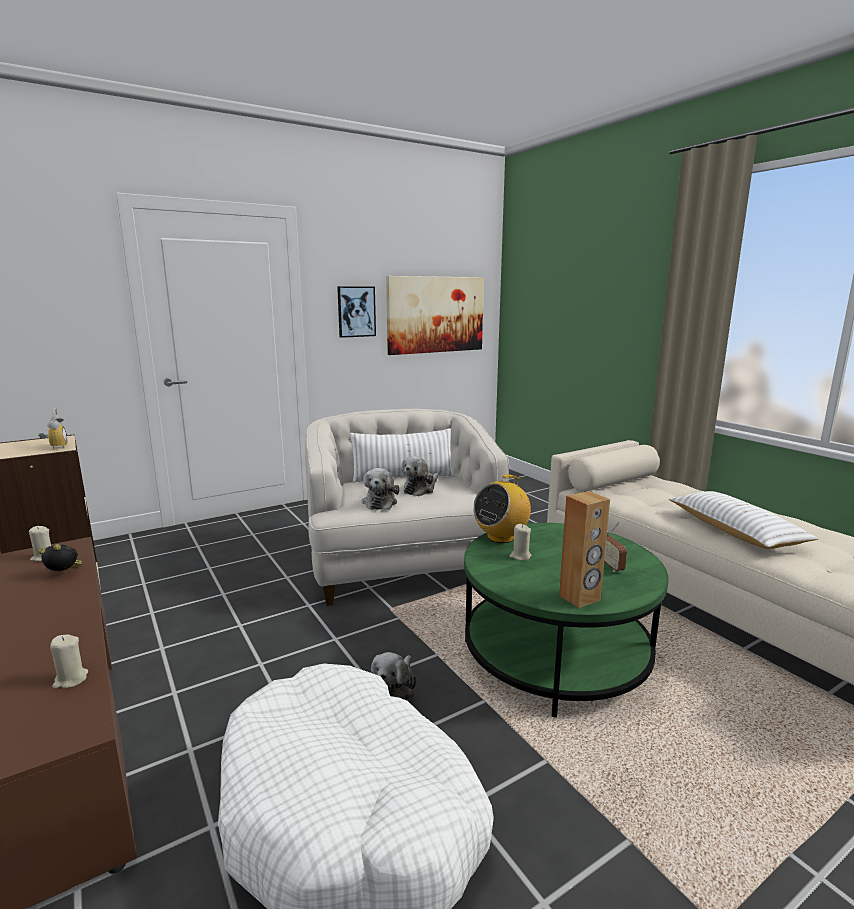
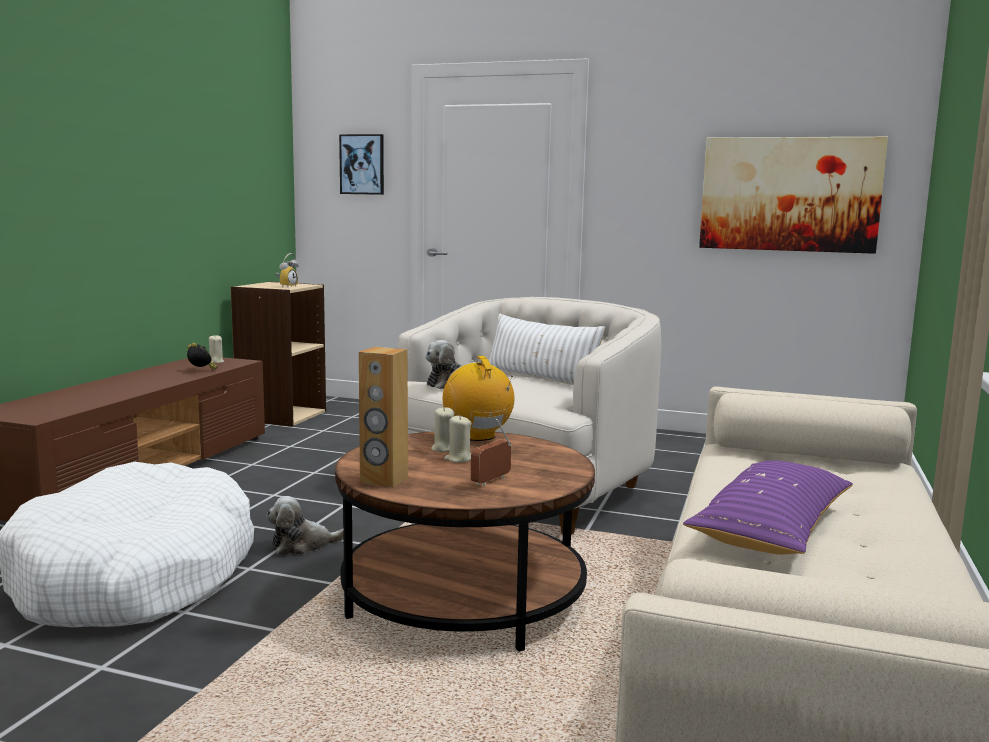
camera: 50 degrees right, 5 degrees down
beige candle [50,635,88,689] -> beige candle moved to [444,415,472,463]
picture [337,286,376,338] -> picture moved to [339,134,384,195]
plush toy [401,456,438,496] -> none
green coffee table [464,523,668,718] -> brown coffee table [335,431,595,652]
radio [473,474,531,543] -> radio turned 60 degrees clockwise [443,356,514,441]
white pillow [669,491,818,549] -> purple pillow [683,460,853,554]

